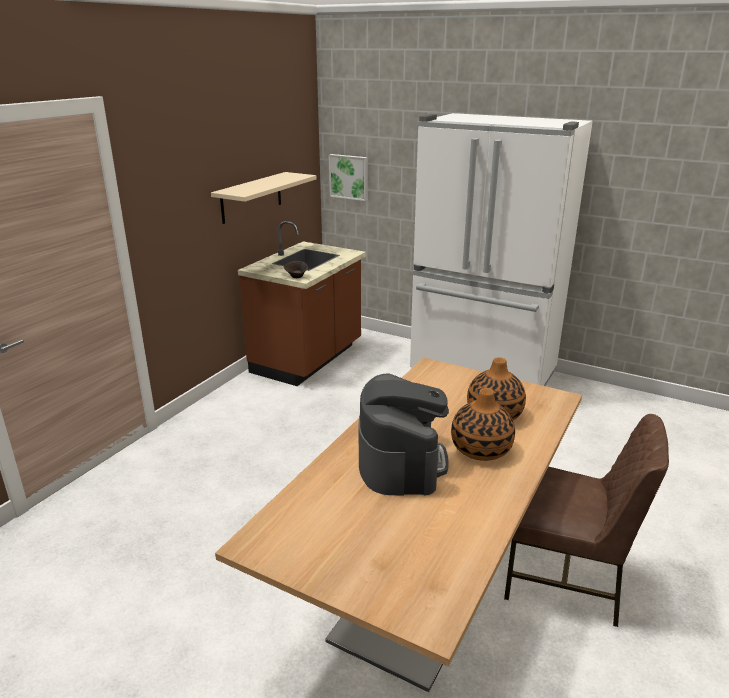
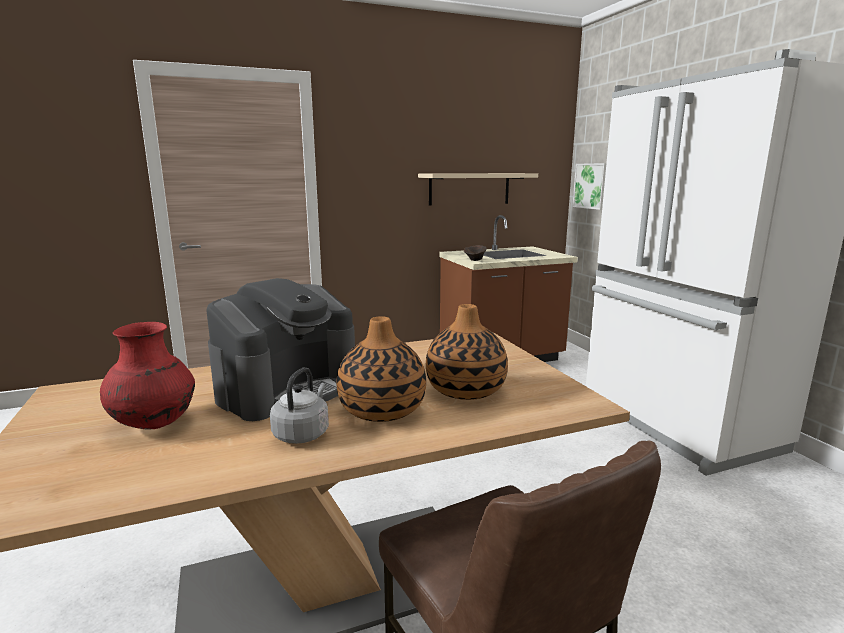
camera: 40 degrees right, 10 degrees down
none -> red vase [100,322,195,429]
none -> grey kettle [270,367,329,444]

